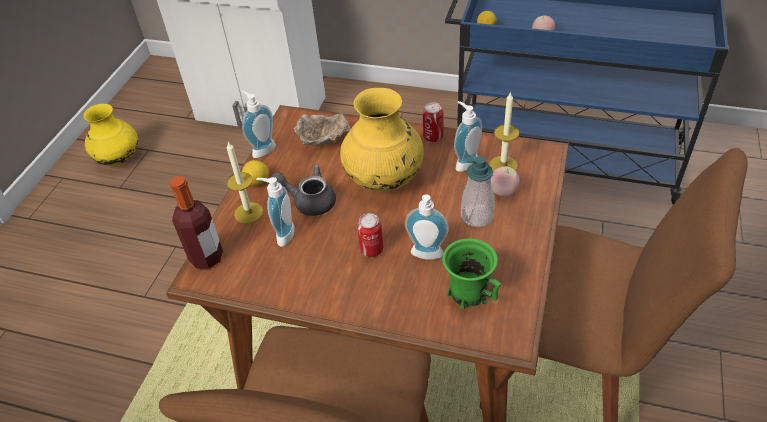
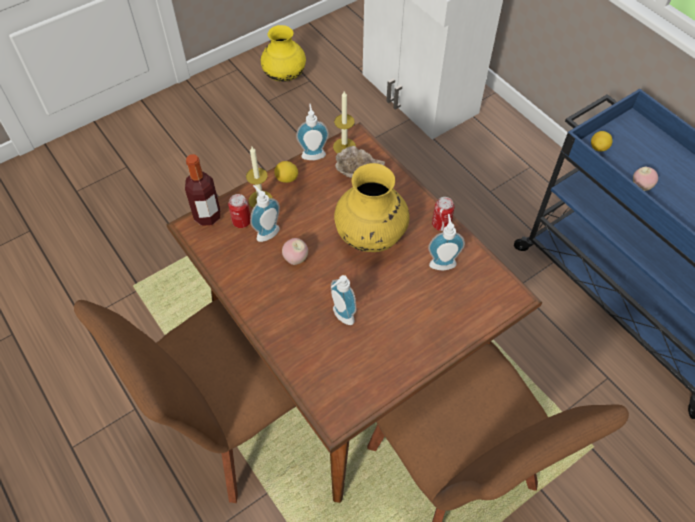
camera: 35 degrees right, 10 degrees up
grey teapot [271,165,336,216] -> none
can [357,213,383,257] -> can moved to [228,194,251,228]
green mug [442,238,501,309] -> none
soap dispenser [461,156,494,227] -> none
candle [489,91,519,171] -> candle moved to [333,90,356,153]
apple [491,166,520,197] -> apple moved to [282,238,308,265]

